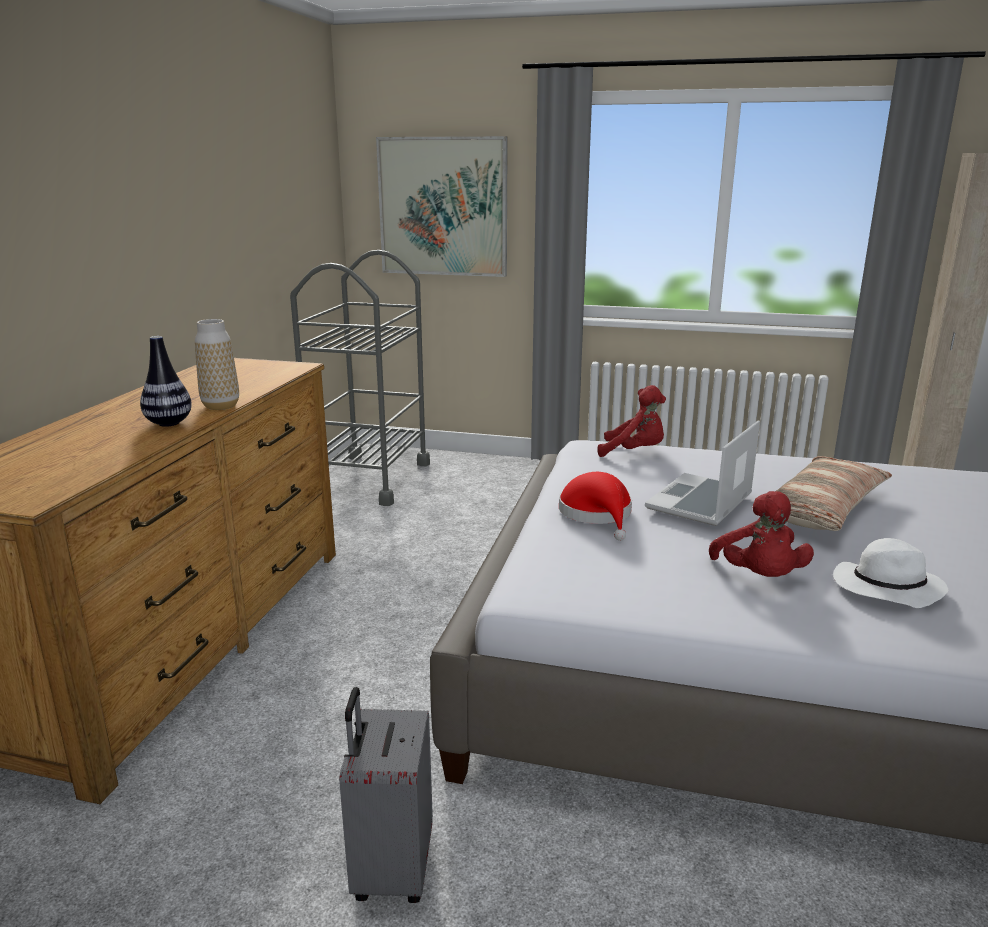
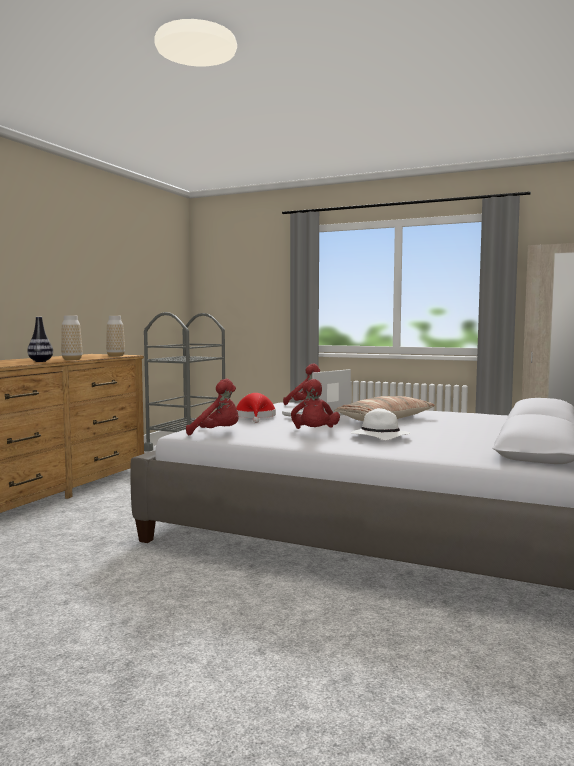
camera: 10 degrees right, 15 degrees down
grey suitcase [339,687,433,903] -> none
picture [376,136,508,277] -> none
none -> vase [106,316,125,357]
none -> red plush toy [186,379,238,435]

